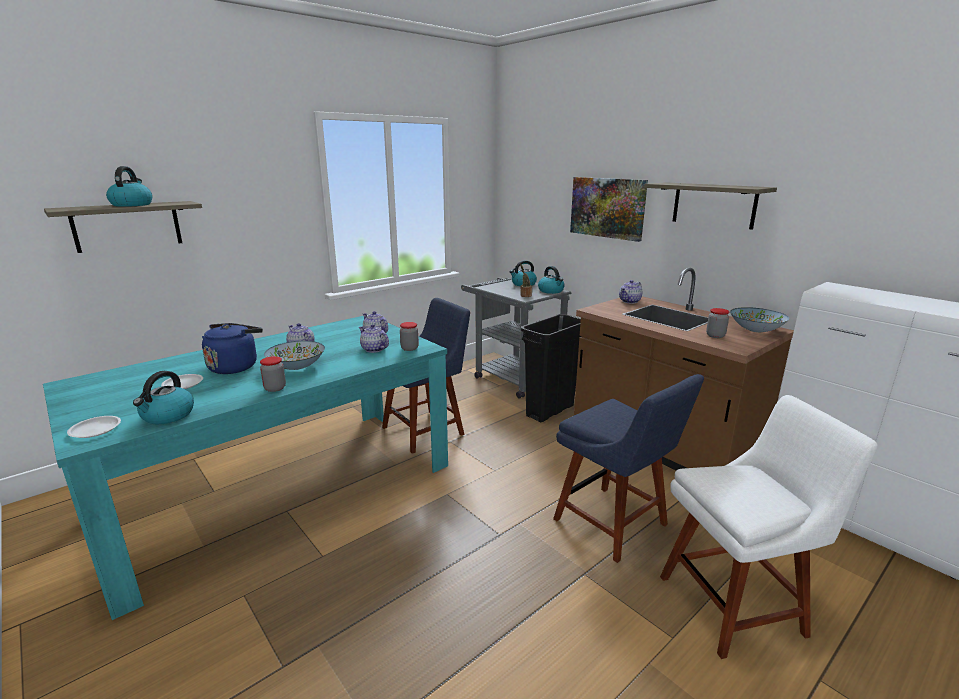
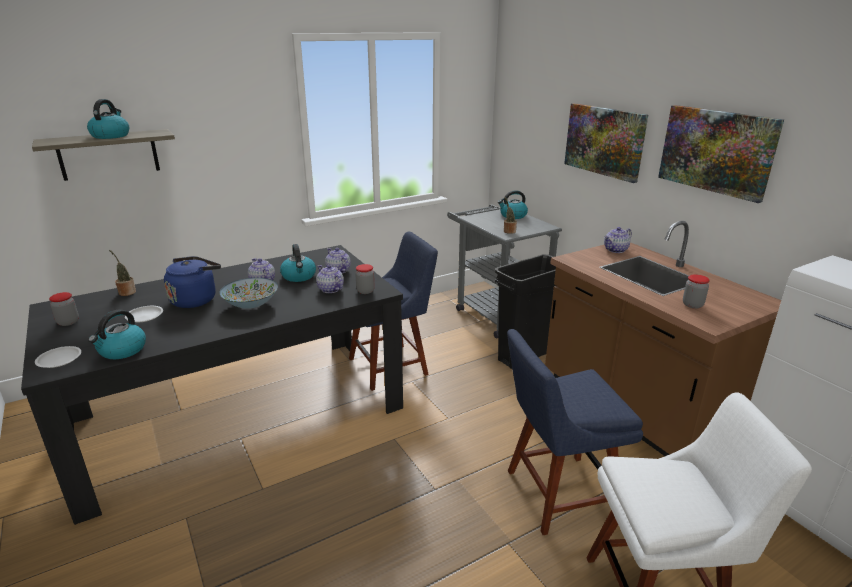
camera: 10 degrees right, 5 degrees up
turquoise dining table [43,316,448,620] -> black dining table [21,245,403,525]
jar [260,356,286,392] -> jar moved to [49,292,79,326]
kettle [538,266,565,294] -> kettle moved to [280,244,316,282]
blue chair [553,374,704,563] -> blue chair turned 105 degrees clockwise [507,329,643,535]
shelf [644,182,777,230] -> picture [658,105,784,203]
bowl [730,307,789,332] -> none
none -> potted plant [109,250,136,296]

